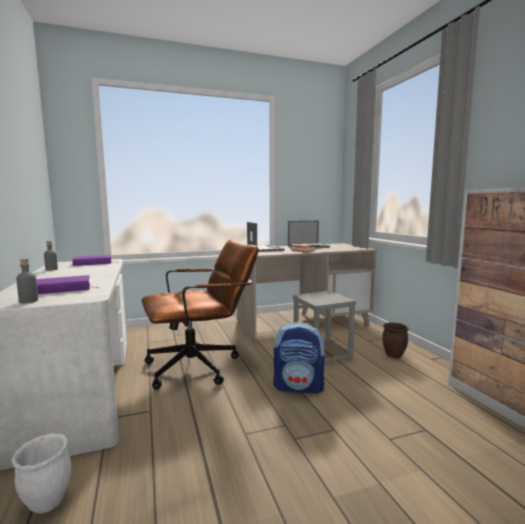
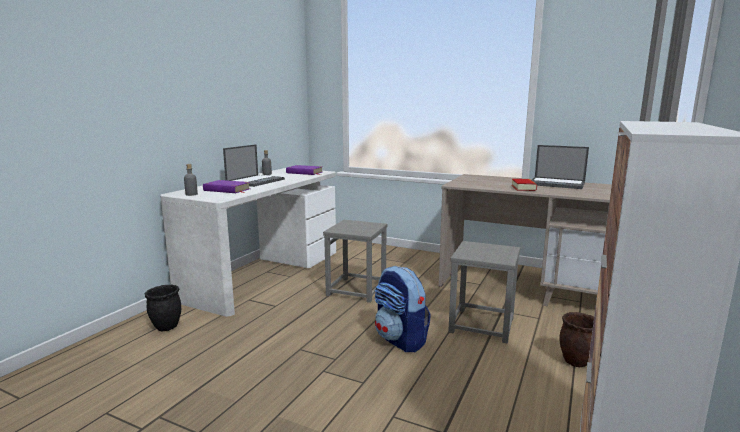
camera: 45 degrees right, 5 degrees up
white planter [12,433,71,514] -> black planter [145,284,181,332]
brown office chair [141,240,259,390] -> grey stool [323,220,388,303]
laptop [247,222,285,252] -> laptop moved to [223,144,285,187]

